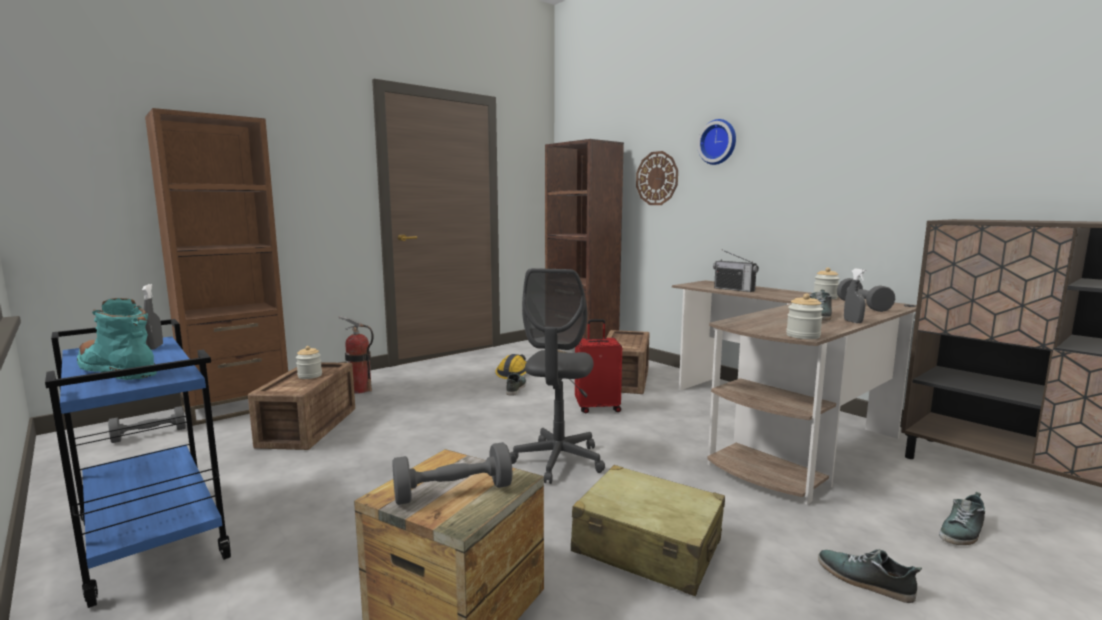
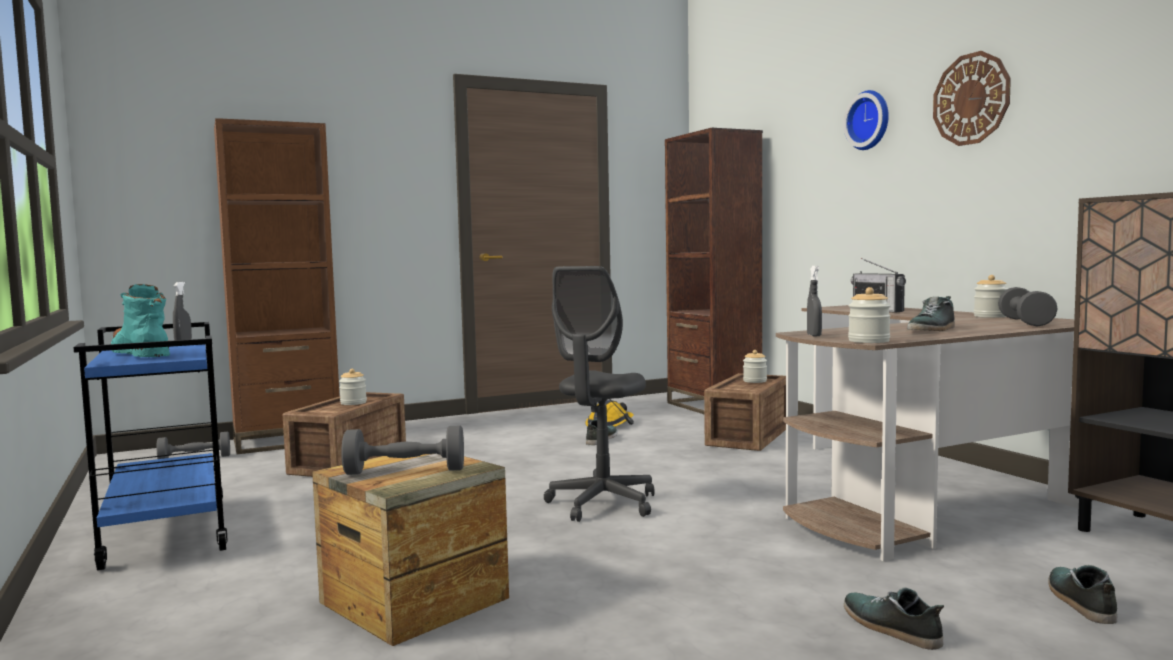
camera: 15 degrees right, 5 degrees down
fire extinguisher [339,316,374,394] -> none
beige suitcase [571,465,725,596] -> none
red suitcase [575,319,622,413] -> none
wall clock [636,151,678,205] -> wall clock moved to [933,51,1011,146]
grey spray bottle [844,269,866,323] -> grey spray bottle moved to [807,266,822,336]
shoe [939,492,985,545] -> shoe turned 120 degrees clockwise [1049,565,1117,624]
none -> jar [743,350,767,383]

